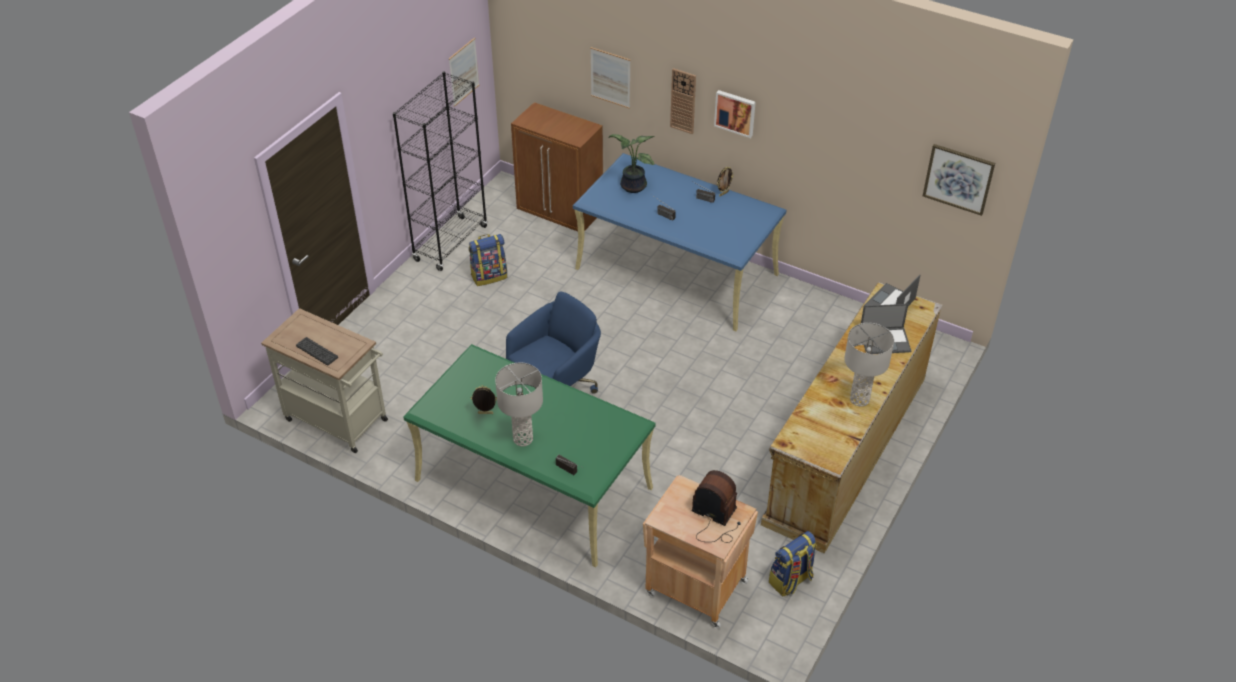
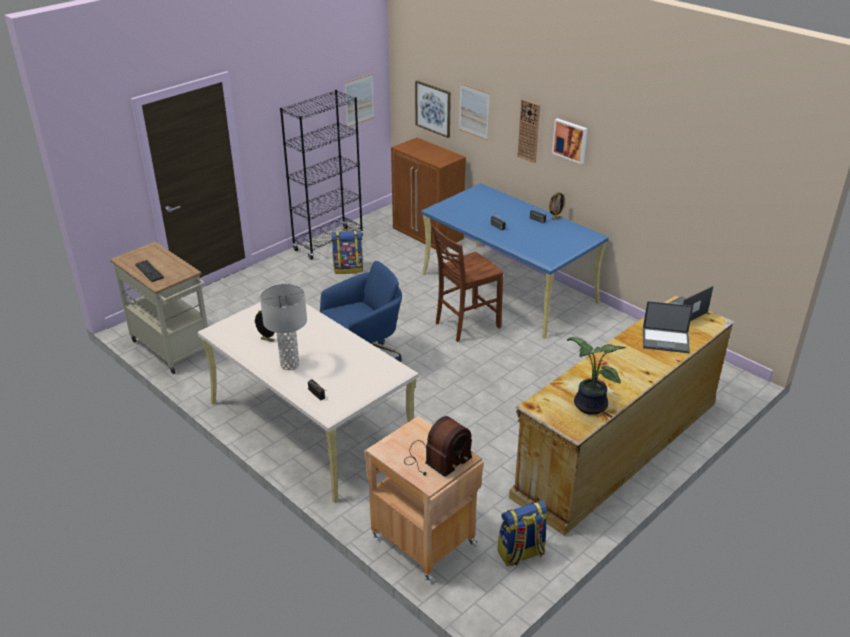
camera: 15 degrees right, 10 degrees down
green desk [403,344,656,567] -> beige desk [198,302,418,503]
potted plant [608,134,655,193] -> potted plant moved to [567,337,627,415]
radio [692,470,741,543] -> radio turned 90 degrees clockwise [404,416,472,477]
white table lamp [844,323,894,406] -> none
picture [923,144,995,216] -> picture moved to [415,80,451,138]
none -> brown chair [431,224,504,342]

